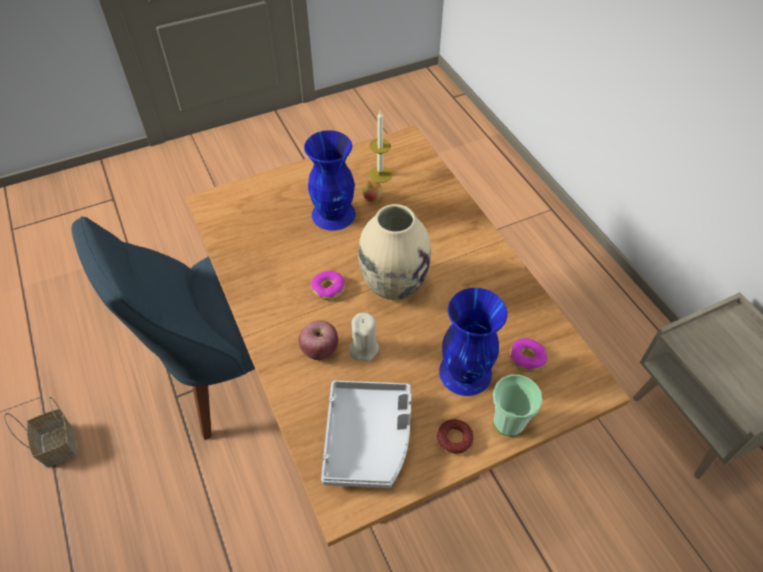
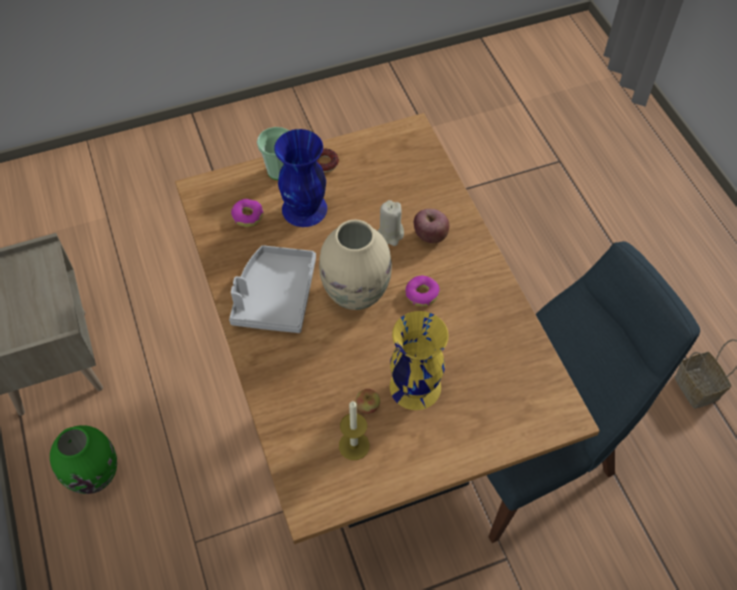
camera: 175 degrees left, 5 degrees up
blue vase [304,130,356,231] -> yellow vase [390,311,449,410]
grey tray [321,381,411,488] -> grey tray moved to [229,245,316,333]
none -> green vase [50,425,117,494]

